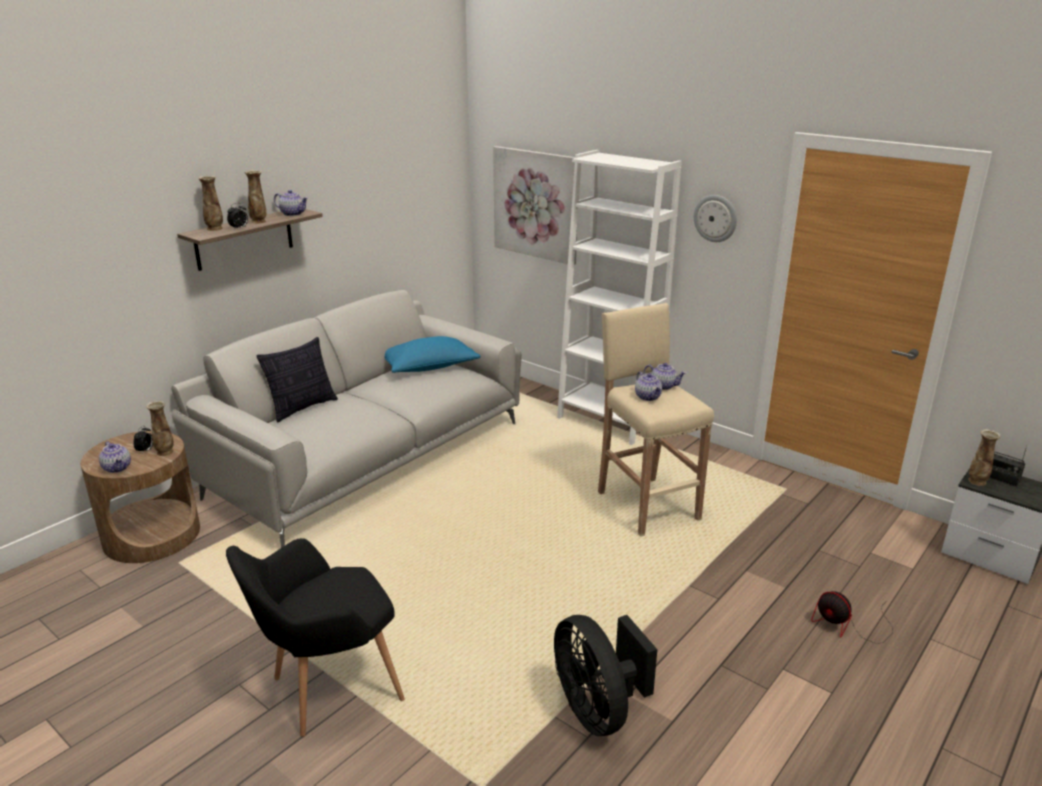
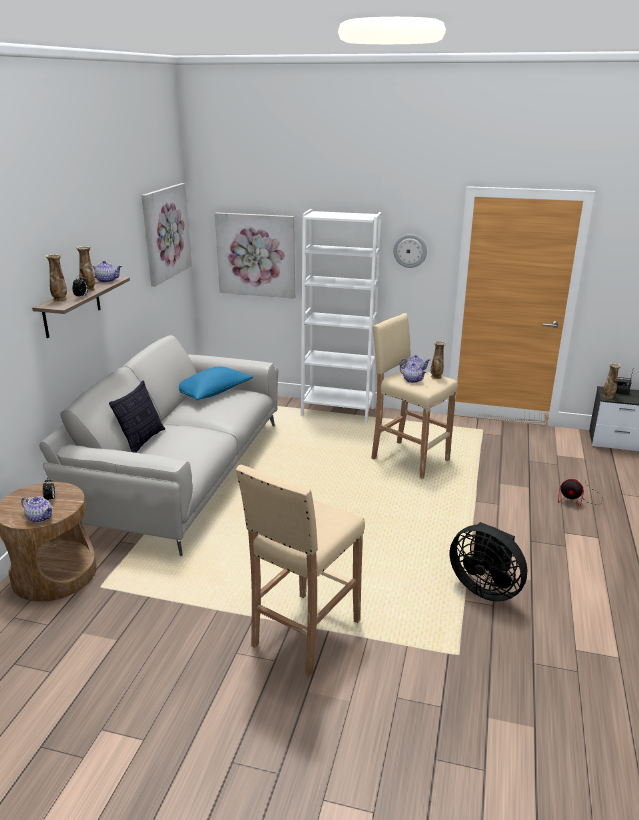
camera: 25 degrees left, 0 degrees up
vase [146,401,174,456] -> vase moved to [431,340,446,379]
black armchair [226,538,405,737] -> beige stool [236,464,365,677]
none -> picture [141,183,192,287]

